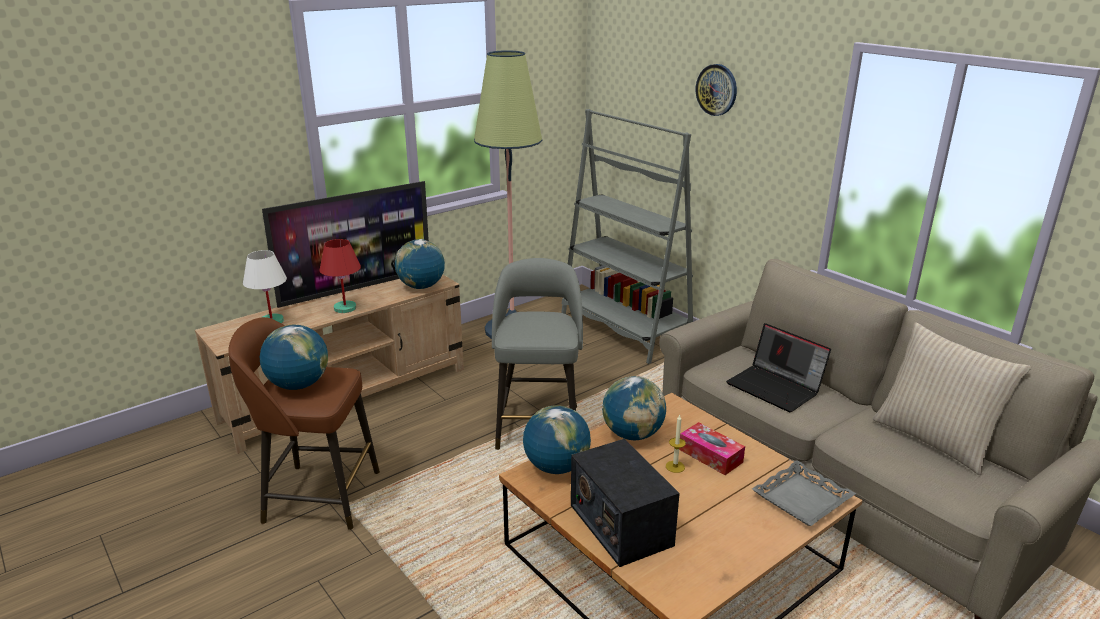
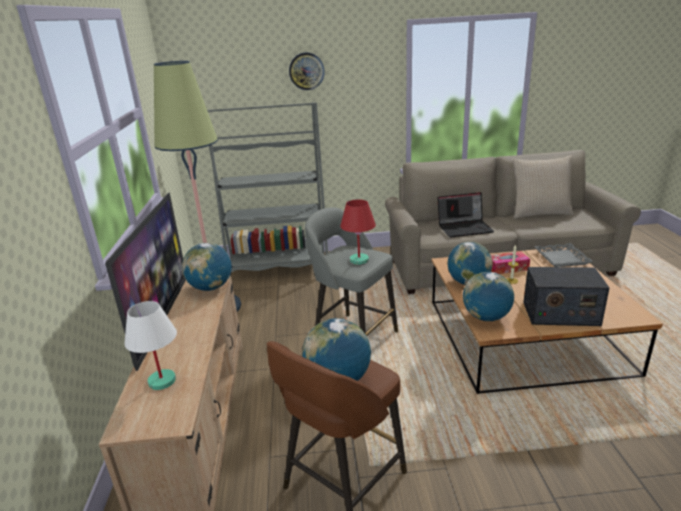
camera: 55 degrees left, 0 degrees up
red table lamp [319,239,361,313] -> red table lamp moved to [340,199,376,265]

